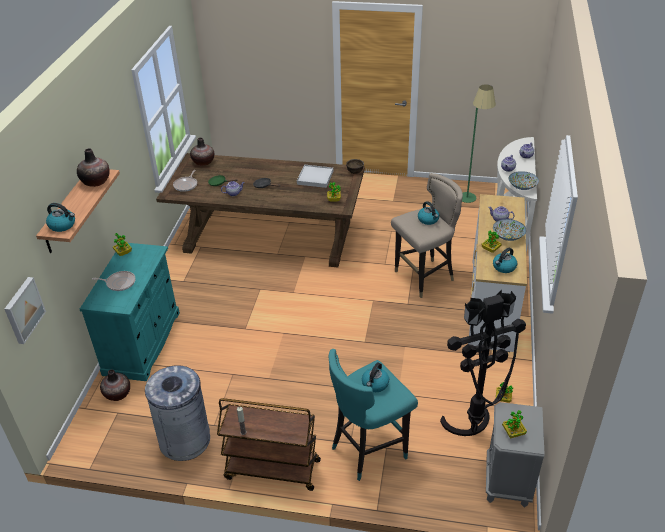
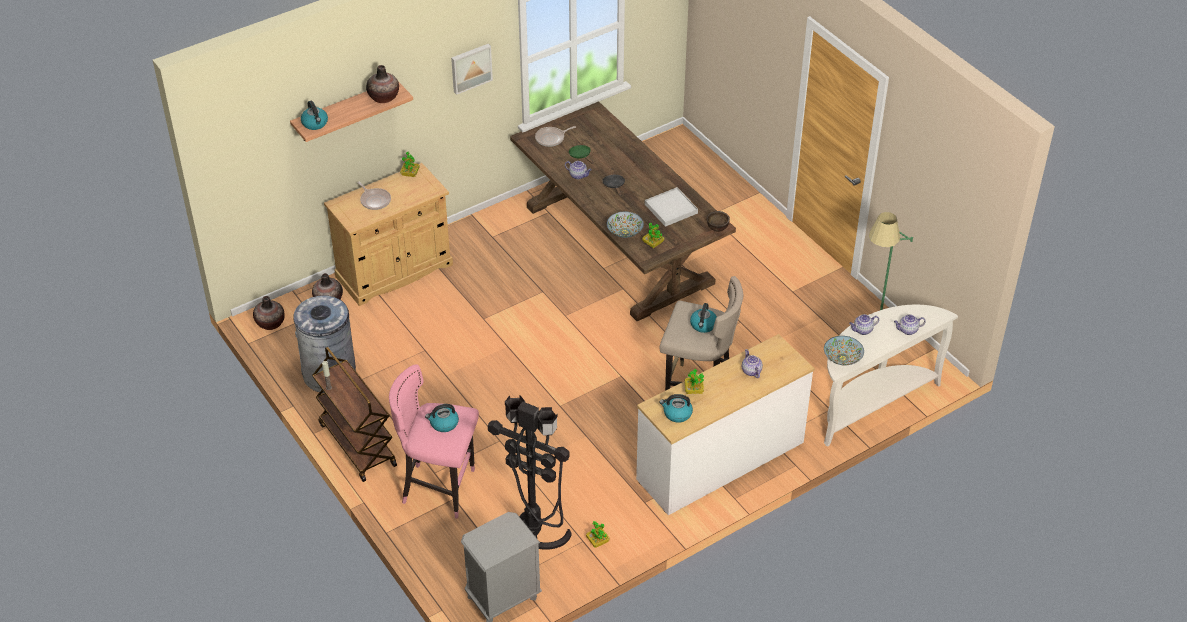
camera: 45 degrees right, 5 degrees up
picture [5,277,46,344] -> picture moved to [451,44,493,95]
turquoise cabinet [80,243,180,381] -> beige cabinet [324,163,453,306]
vase [190,138,214,166] -> vase moved to [253,296,285,330]
turquoise stool [329,349,418,481] -> pink stool [389,365,479,519]
bowl [493,219,526,241] -> bowl moved to [607,212,644,238]
potted plant [502,410,527,439] -> none

